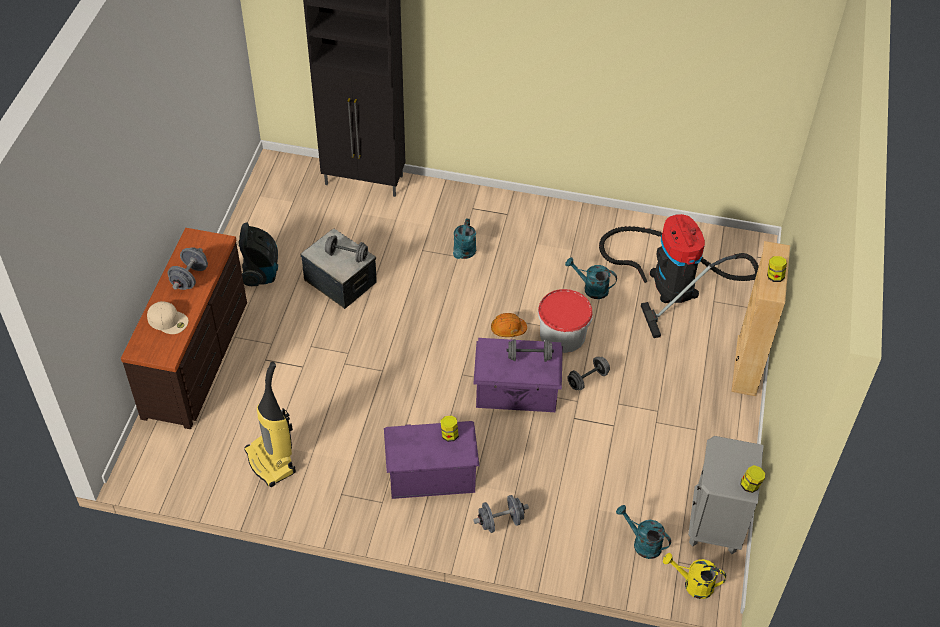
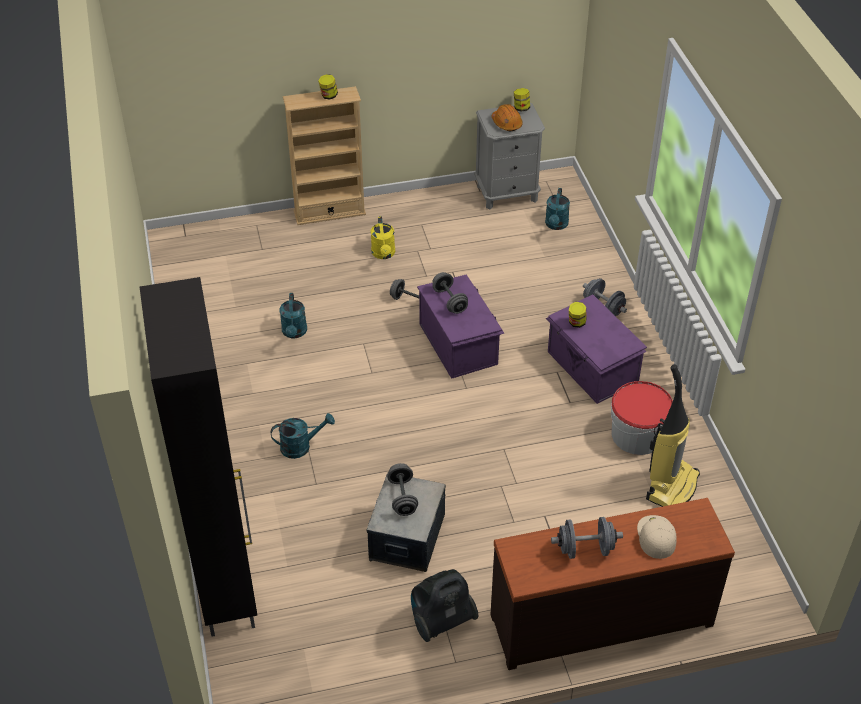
camera: 115 degrees left, 5 degrees down
orange hard hat [491,313,527,337] -> orange hard hat moved to [492,104,523,131]
bucket [538,289,593,353] -> bucket moved to [611,381,673,455]
vacuum cleaner [599,214,759,338] -> none
yellow watering can [663,553,726,599] -> yellow watering can moved to [371,216,395,259]

